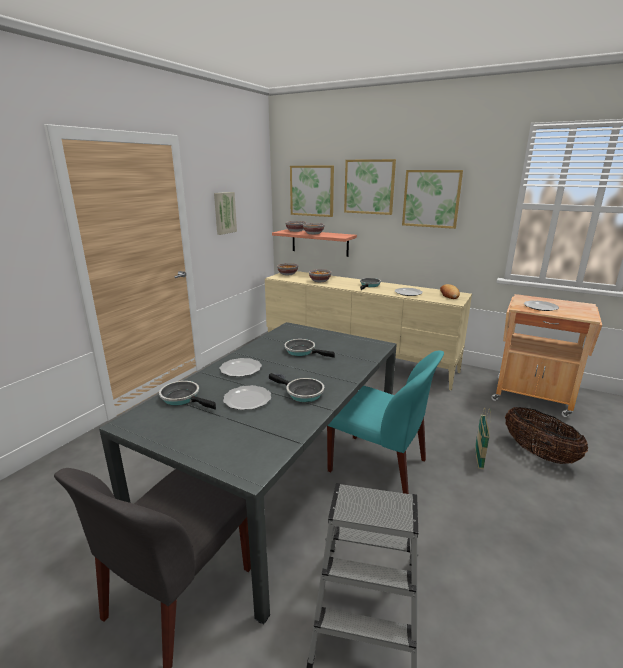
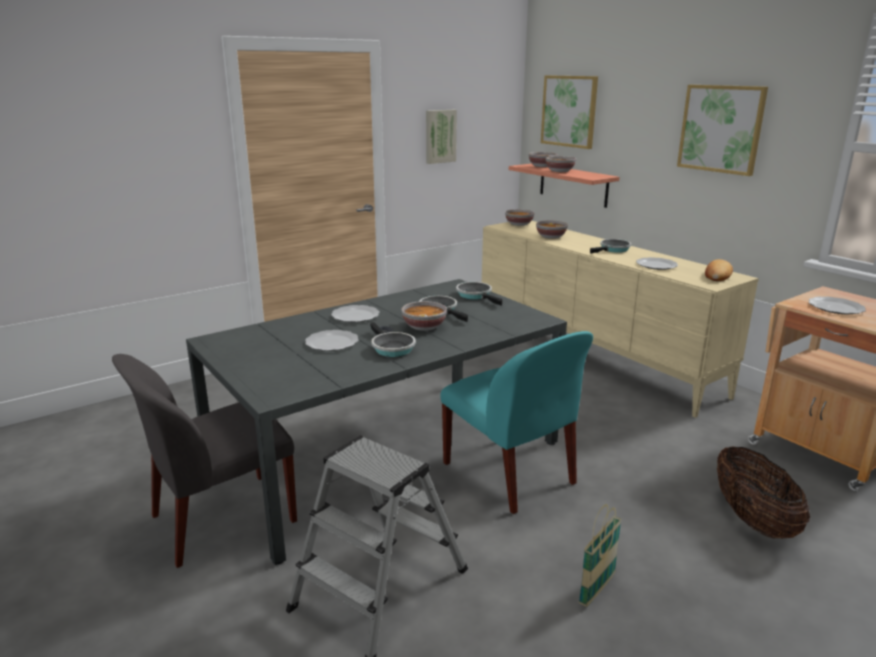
camera: 25 degrees right, 0 degrees up
frying pan [159,381,216,409] -> frying pan moved to [456,282,503,306]
picture [344,159,396,215] -> none
basket [475,408,491,469] -> basket moved to [579,504,622,607]
none -> bowl [401,301,447,331]

